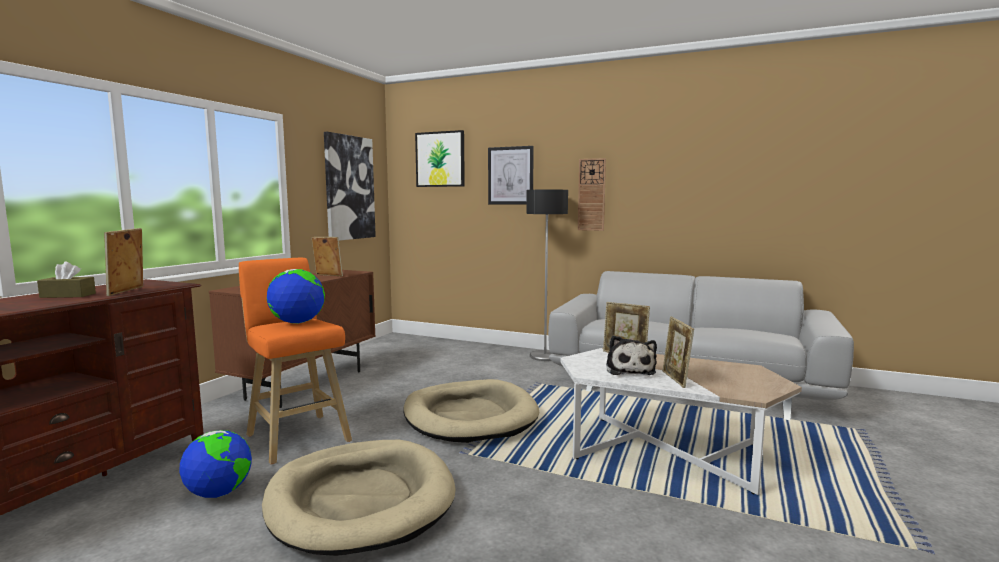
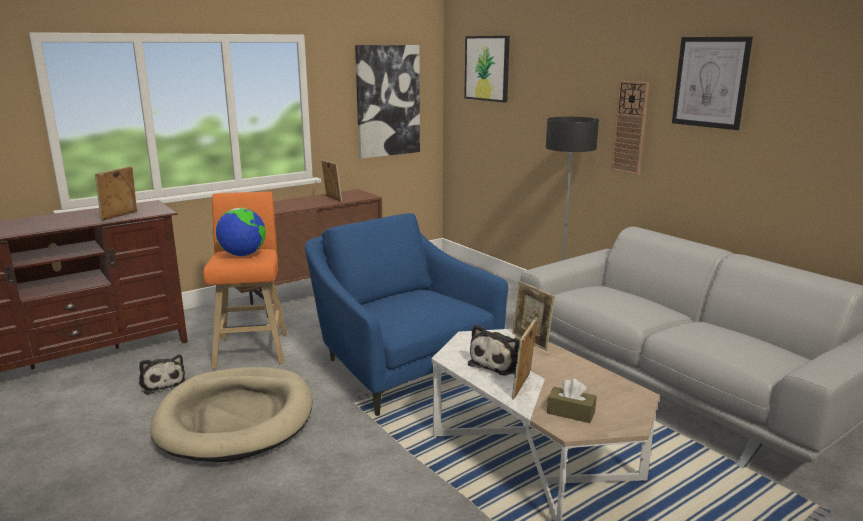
camera: 30 degrees right, 10 degrees up
brown tissue box [37,262,96,298] -> brown tissue box moved to [547,379,597,423]
globe [179,430,252,498] -> plush toy [139,354,186,395]
beige dog bed [403,379,539,443] -> blue armchair [305,213,508,416]
picture [488,146,534,205] -> picture moved to [672,36,753,130]

